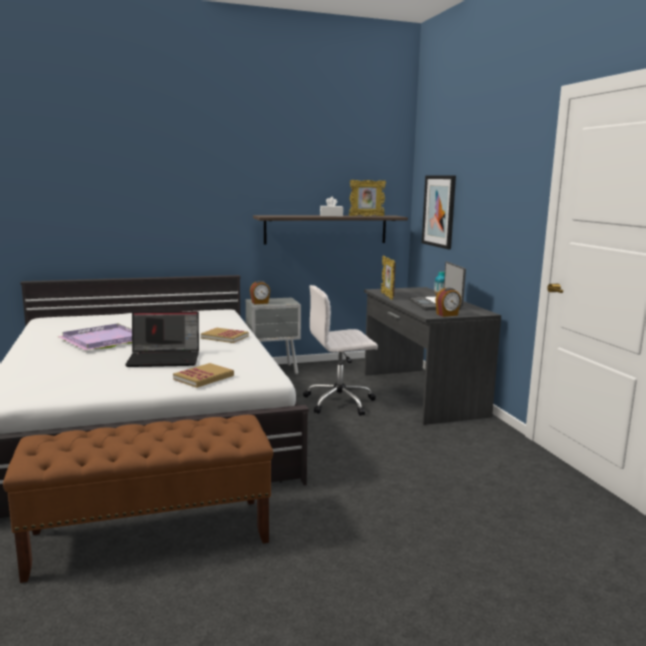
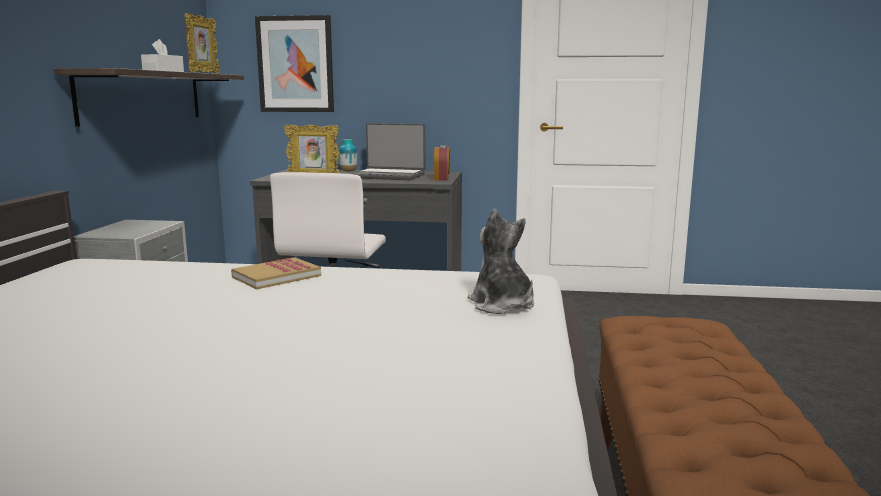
camera: 65 degrees left, 0 degrees up
purple tray [57,324,132,350] -> none
laptop [125,311,199,367] -> none
book [173,363,234,388] -> plush toy [468,209,534,314]
alarm clock [250,281,270,304] -> none

